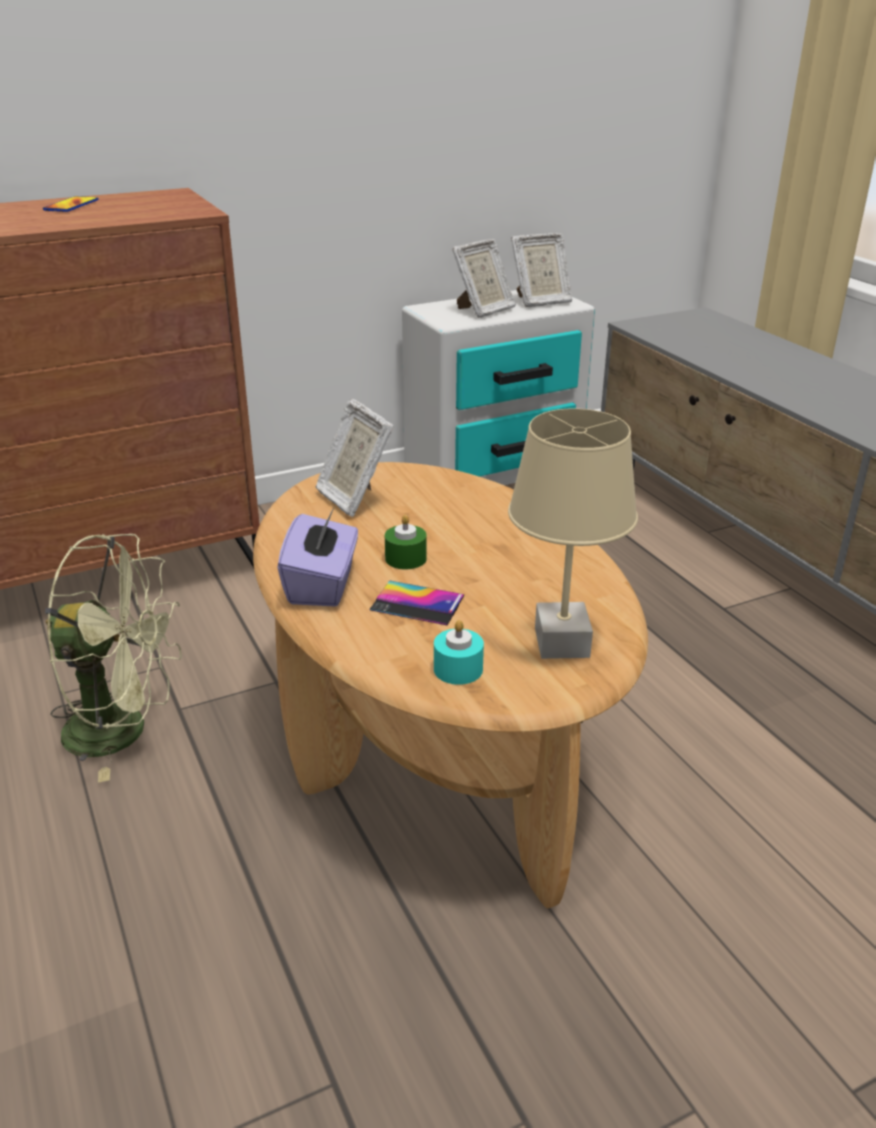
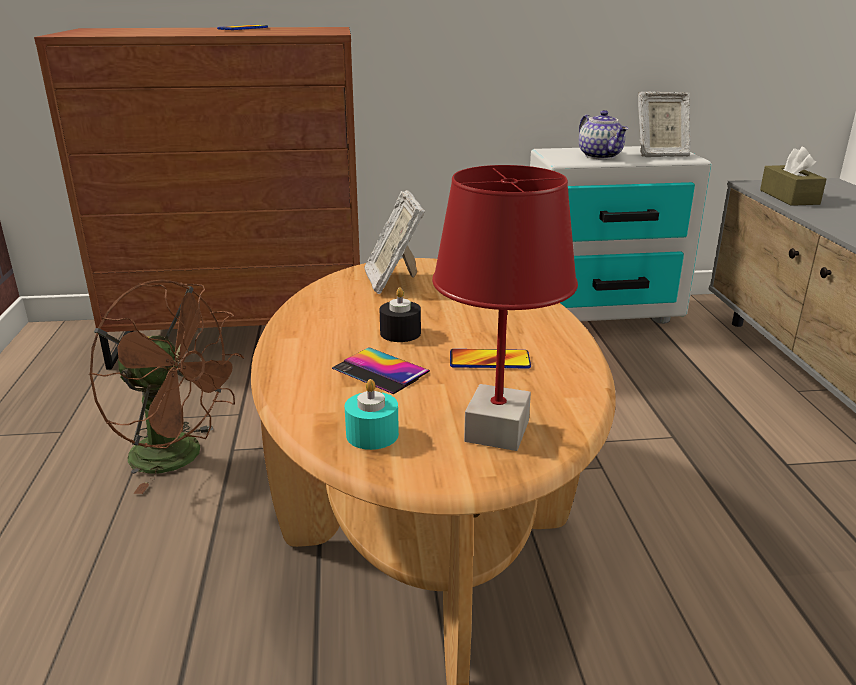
camera: 20 degrees right, 5 degrees down
green fan [45,534,182,783] -> brown fan [89,279,244,494]
purple tissue box [277,508,358,607] -> none
green candle [385,514,427,570] -> black candle [380,287,421,342]
picture frame [452,239,516,318] -> teapot [579,110,628,160]
beige table lamp [508,408,638,659] -> red table lamp [432,165,578,451]
none -> phone [450,349,531,369]
none -> brown tissue box [760,146,826,206]

